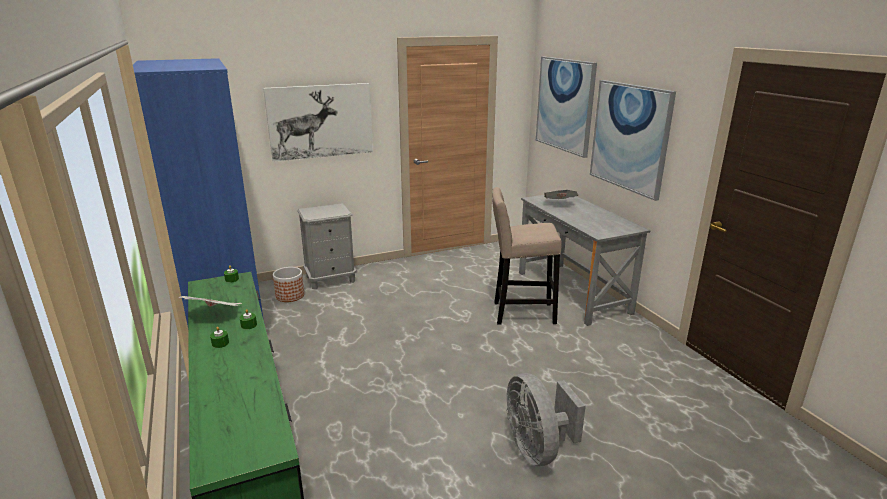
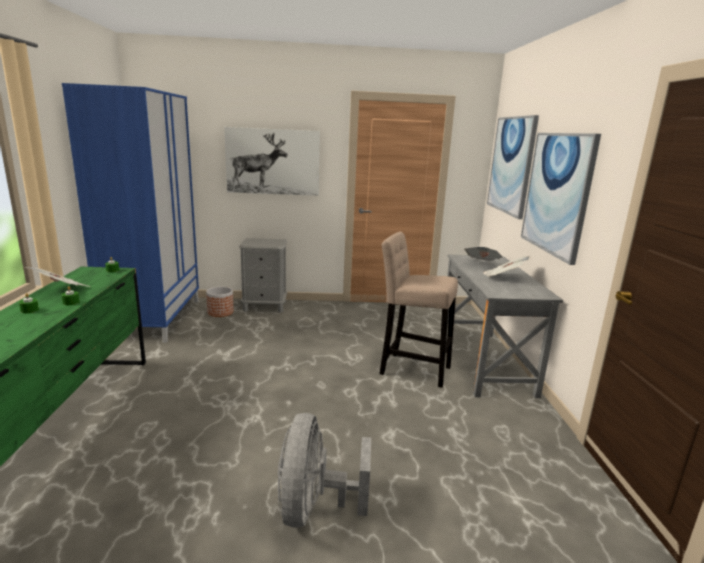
camera: 20 degrees right, 5 degrees down
none -> newspaper [484,256,531,277]

